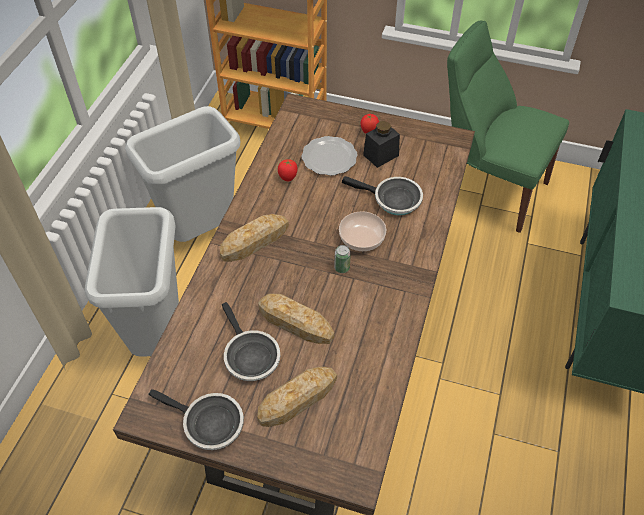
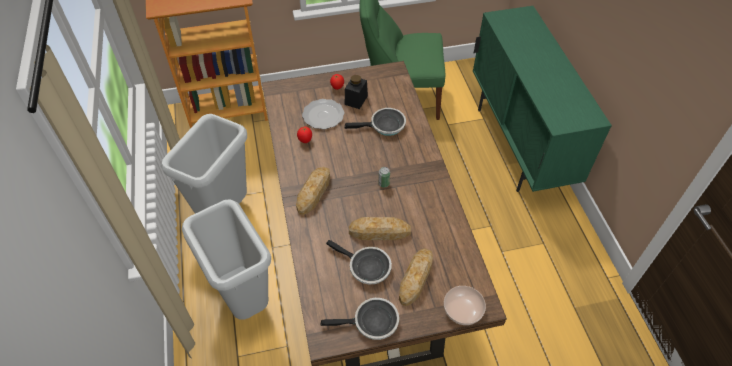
camera: 30 degrees left, 0 degrees up
bowl [339,211,386,251] -> bowl moved to [444,286,486,325]

